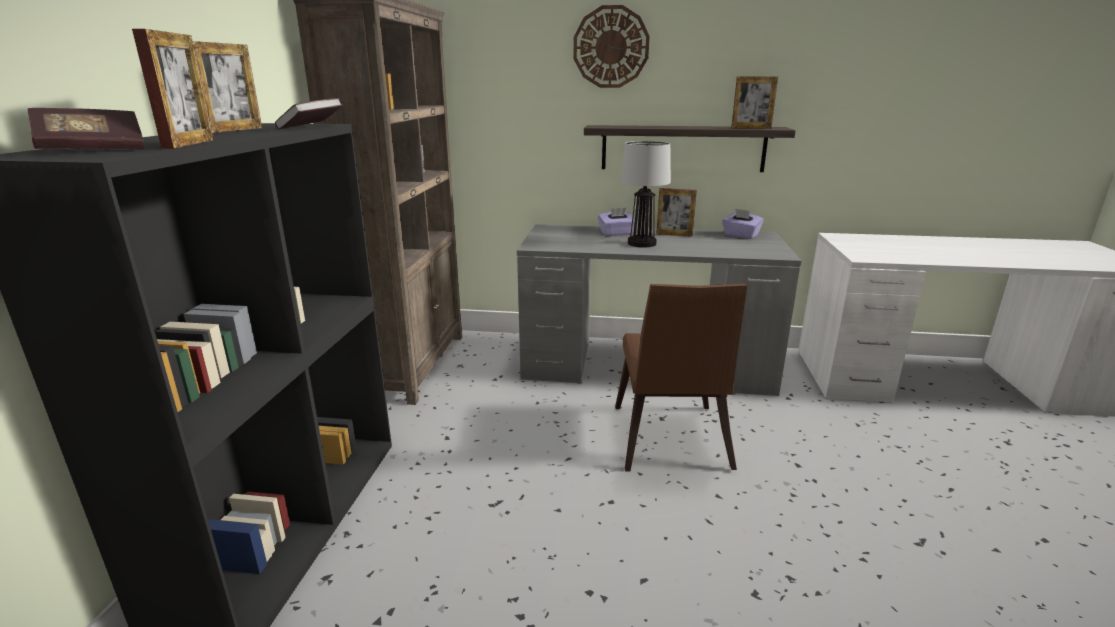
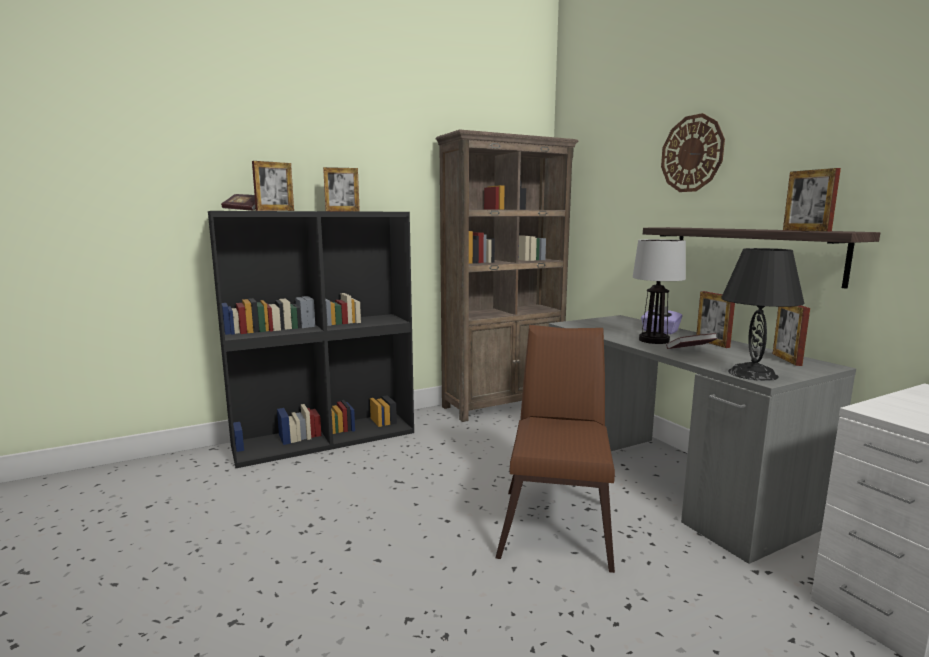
camera: 55 degrees right, 10 degrees down
book [275,98,343,129] -> book moved to [666,333,718,349]
brown chair [615,284,747,472] -> brown chair turned 135 degrees clockwise [496,325,615,573]
purple tissue box [722,208,764,239] -> picture frame [773,306,810,366]
none -> black table lamp [721,248,805,381]

